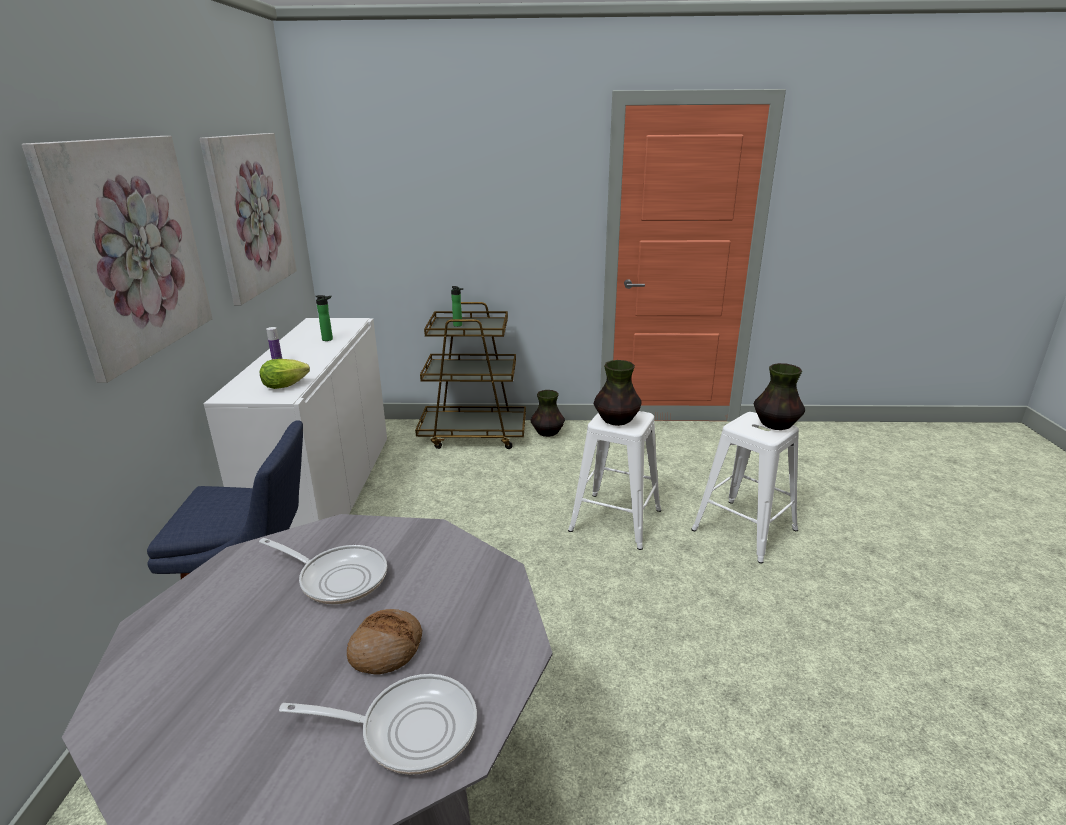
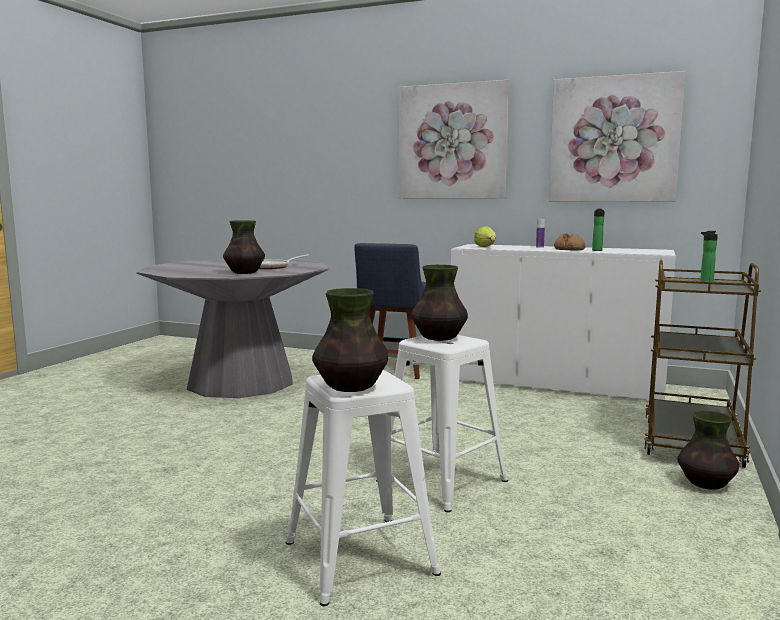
camera: 110 degrees right, 15 degrees down
frying pan [279,674,477,775] -> none
bread [347,609,422,675] -> bread moved to [554,234,585,250]
none -> vase [223,220,265,274]

